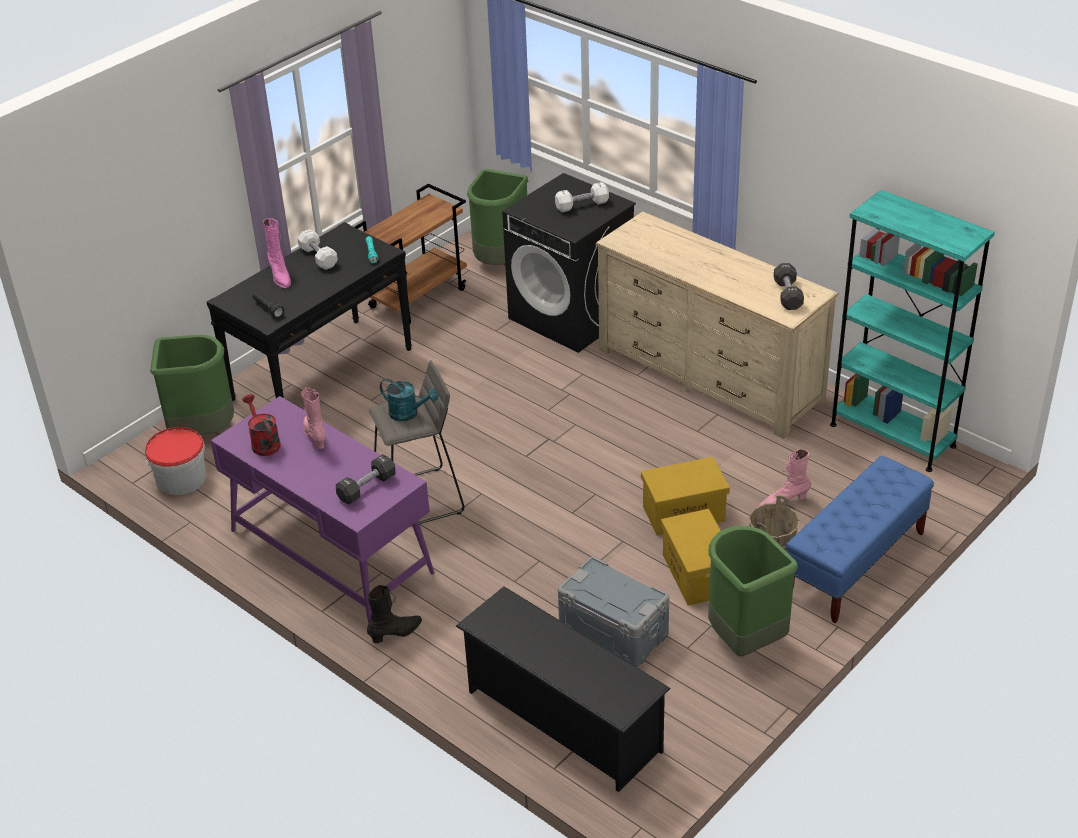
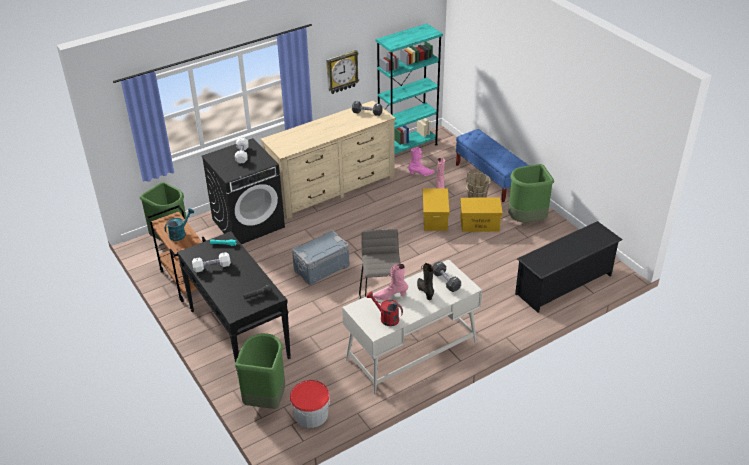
camera: 75 degrees left, 0 degrees up
purple desk [211,396,434,623] -> white desk [342,260,482,394]
red watering can [242,394,280,456] -> red watering can turned 45 degrees clockwise [367,292,403,326]
pink boot [263,218,291,288] -> pink boot moved to [408,147,434,176]
black boot [367,585,422,643] -> black boot moved to [417,263,434,300]
turquoise watering can [380,378,438,421] -> turquoise watering can moved to [165,208,194,241]
grey storage box [558,557,669,667] -> grey storage box moved to [292,230,350,285]
none -> wall clock [326,50,359,94]

